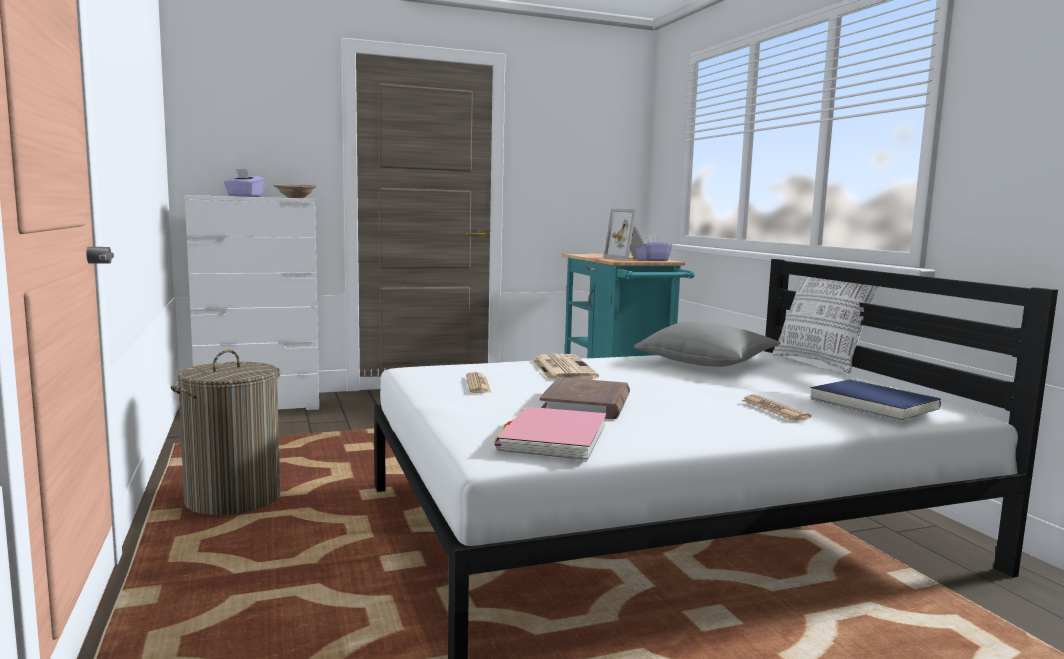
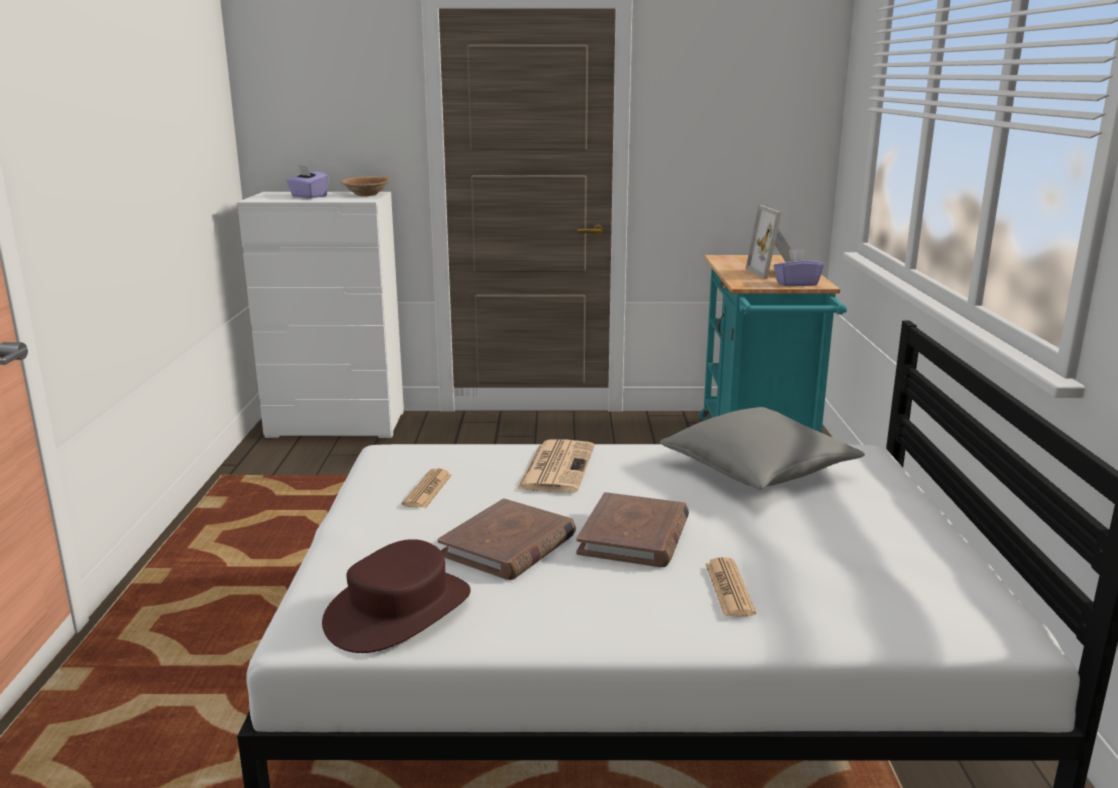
camera: 20 degrees right, 10 degrees up
laundry basket [171,350,280,515] -> none
pink book [494,407,607,462] -> brown hat [322,539,471,653]
pillow [772,276,878,374] -> none
blue book [810,379,941,422] -> none
none -> brown book [576,492,689,567]

